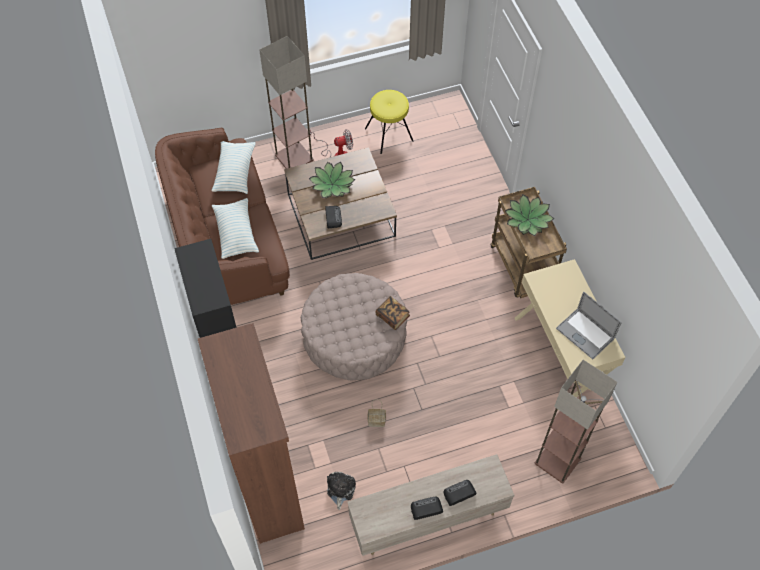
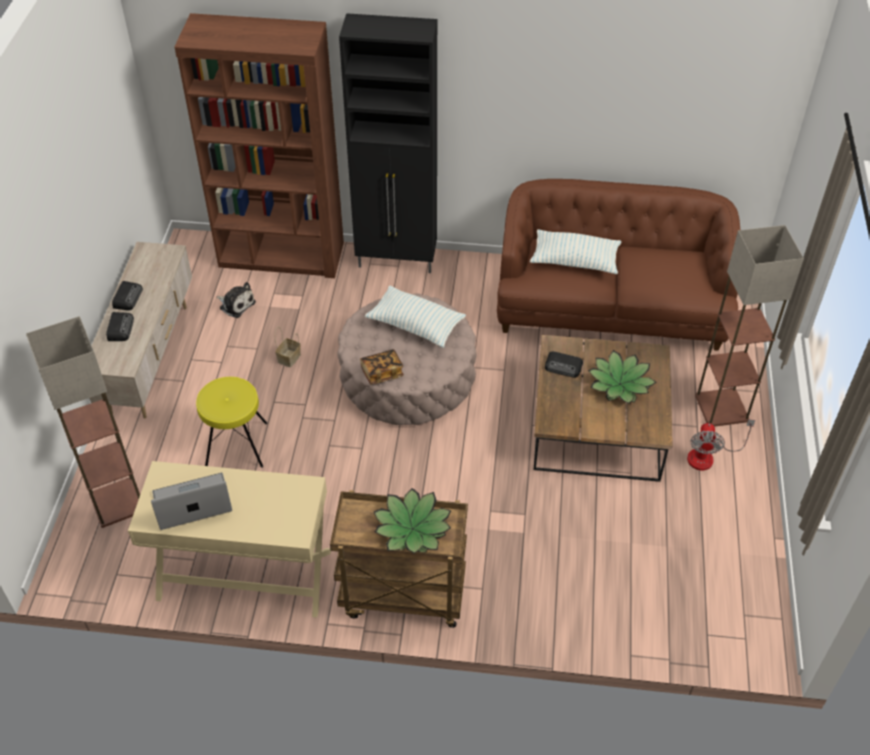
camera: 115 degrees right, 10 degrees down
pillow [212,141,256,194] -> pillow moved to [365,285,466,348]
yellow stool [365,90,413,154] -> yellow stool moved to [196,377,267,468]

